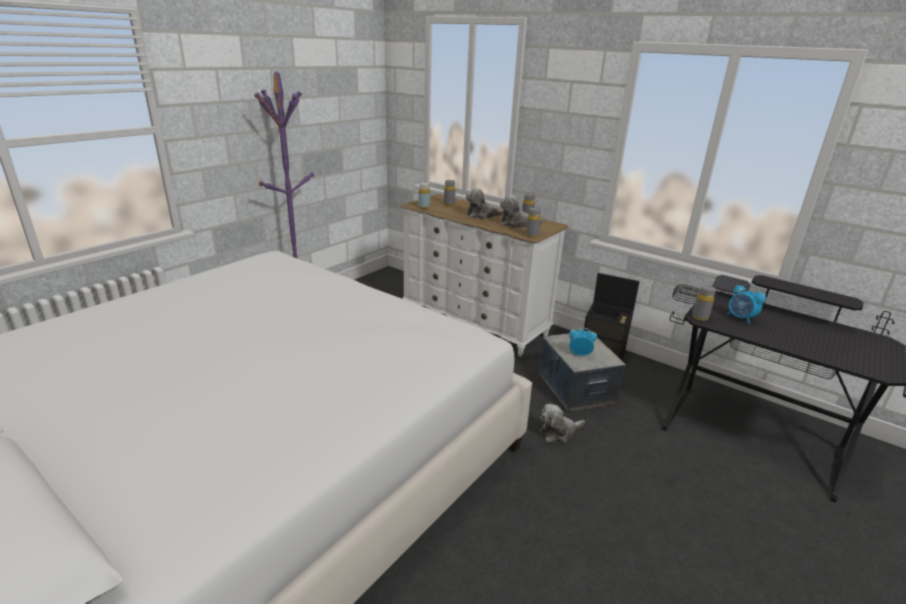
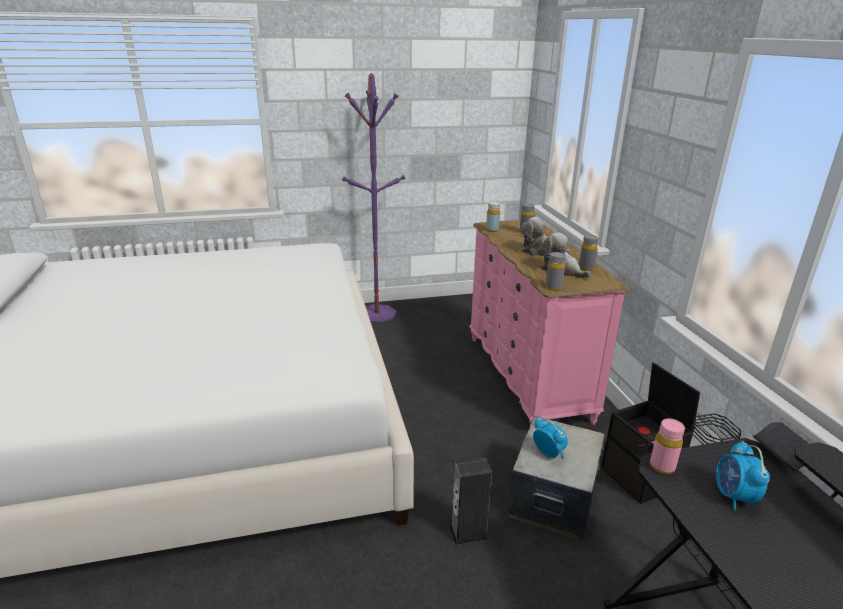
camera: 40 degrees right, 0 degrees up
white dresser [400,194,568,357] -> pink dresser [469,220,629,425]
plush toy [540,404,585,443] -> speaker [449,458,492,545]
grey bottle [692,285,716,321] -> pink bottle [650,418,685,474]

